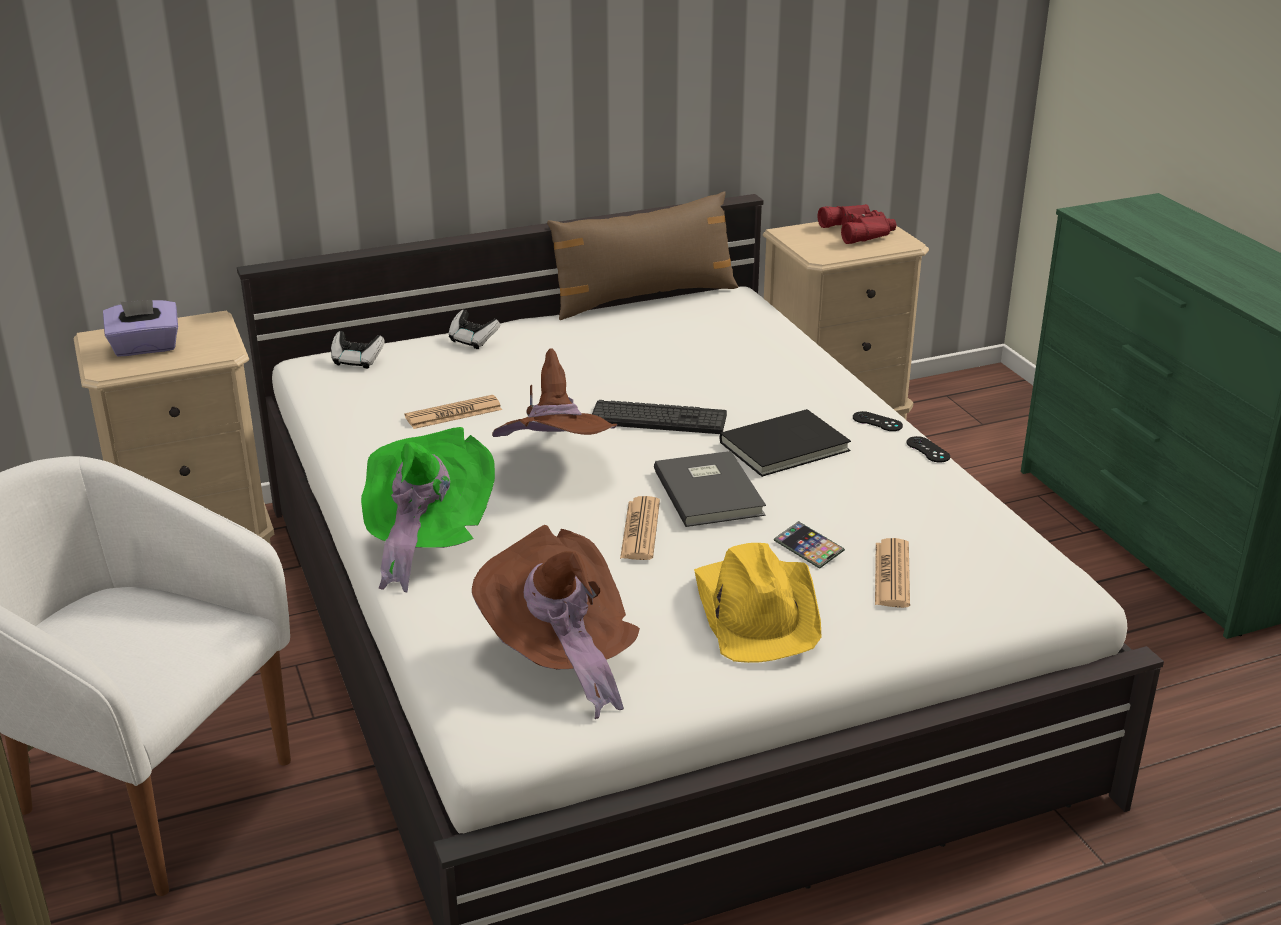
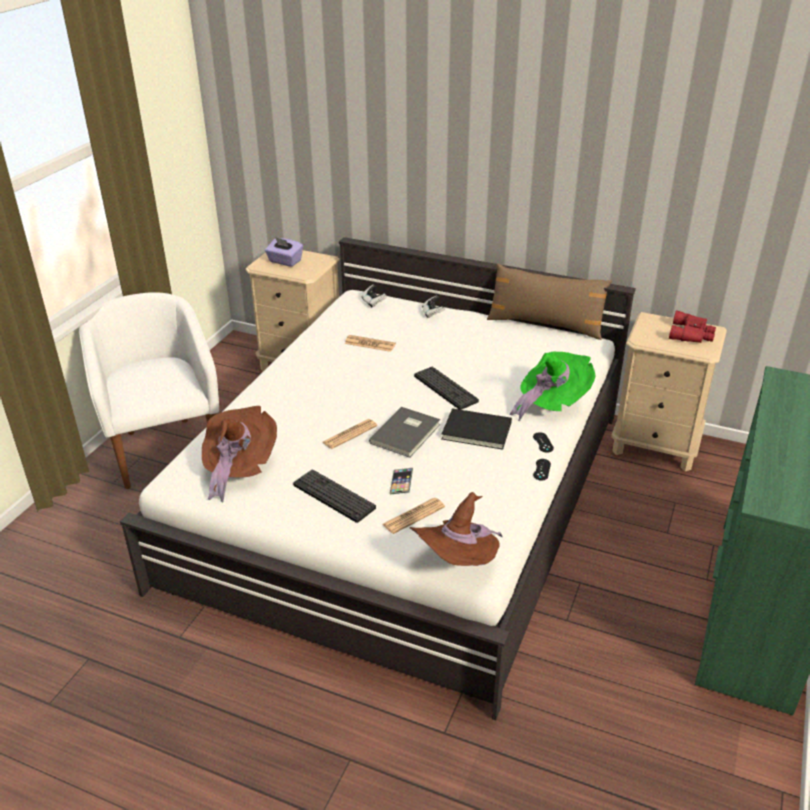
camera: 45 degrees right, 5 degrees up
green hat [361,427,495,593] -> green hat moved to [510,352,595,422]
brown hat [492,348,617,437] -> brown hat moved to [409,492,503,566]
yellow hat [694,543,821,663] -> keyboard [293,470,376,523]

